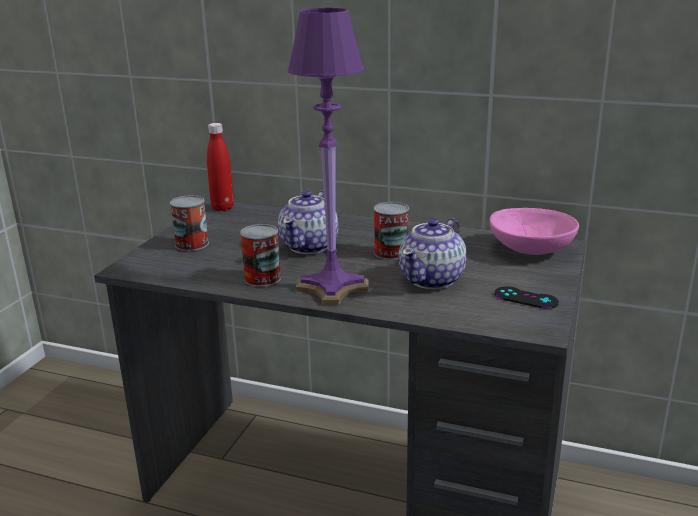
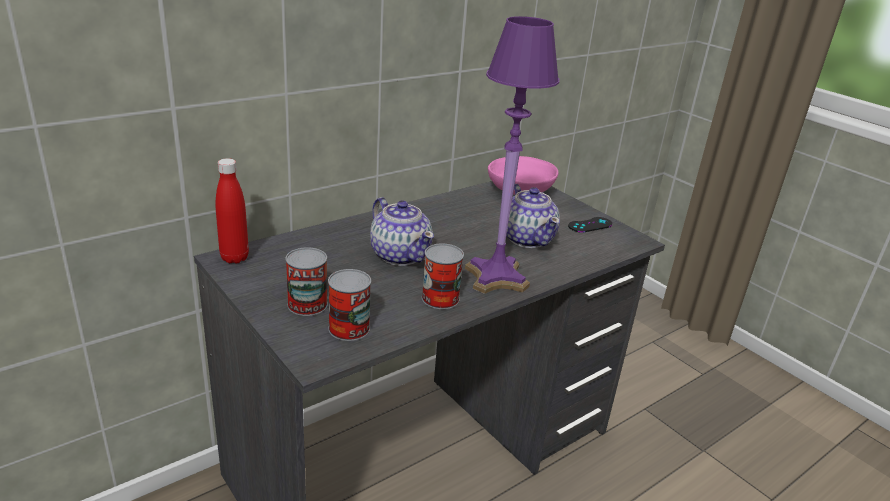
camera: 60 degrees left, 5 degrees up
can [374,202,409,260] -> can moved to [328,269,371,341]

